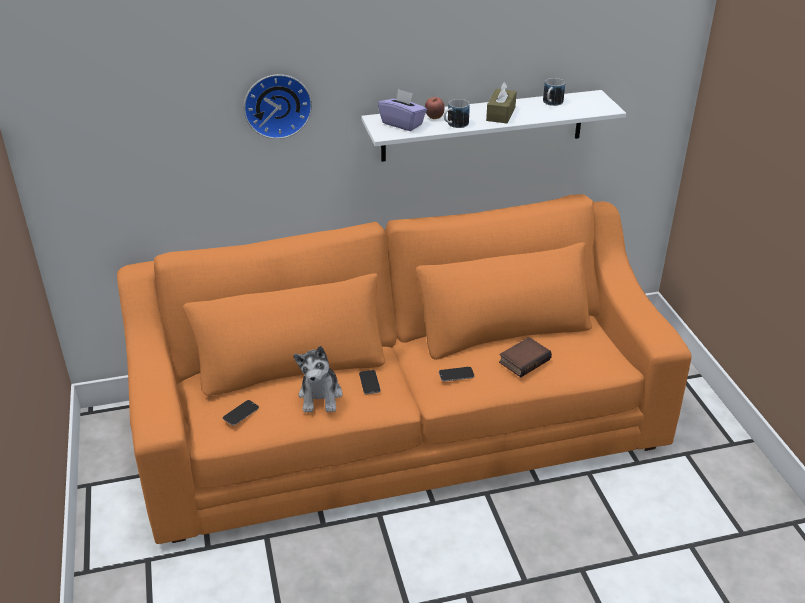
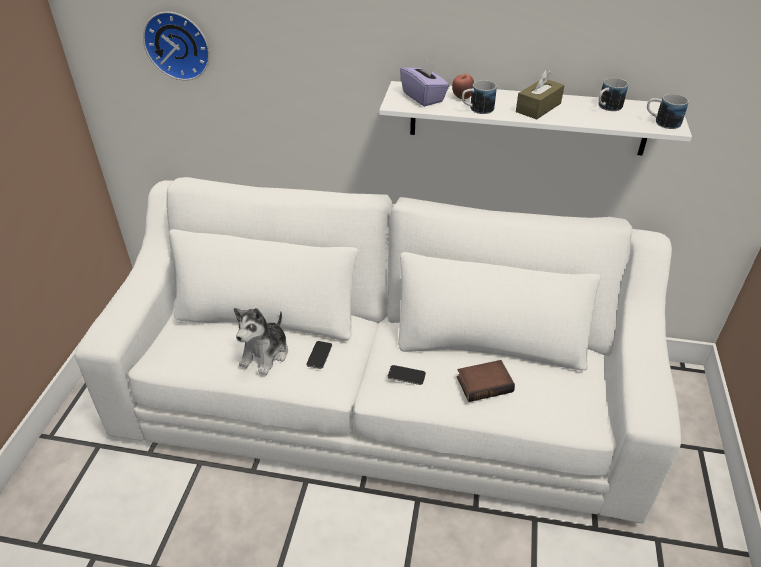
camera: 25 degrees right, 5 degrees up
orange sofa [117,194,691,544] -> white sofa [75,177,681,523]
phone [223,400,259,426] -> none
wall clock [244,74,312,139] -> wall clock moved to [143,12,210,81]
none -> mug [647,94,689,129]

